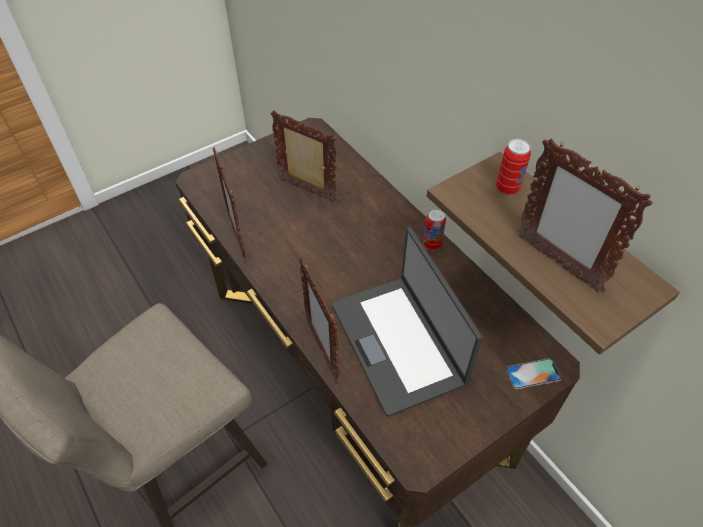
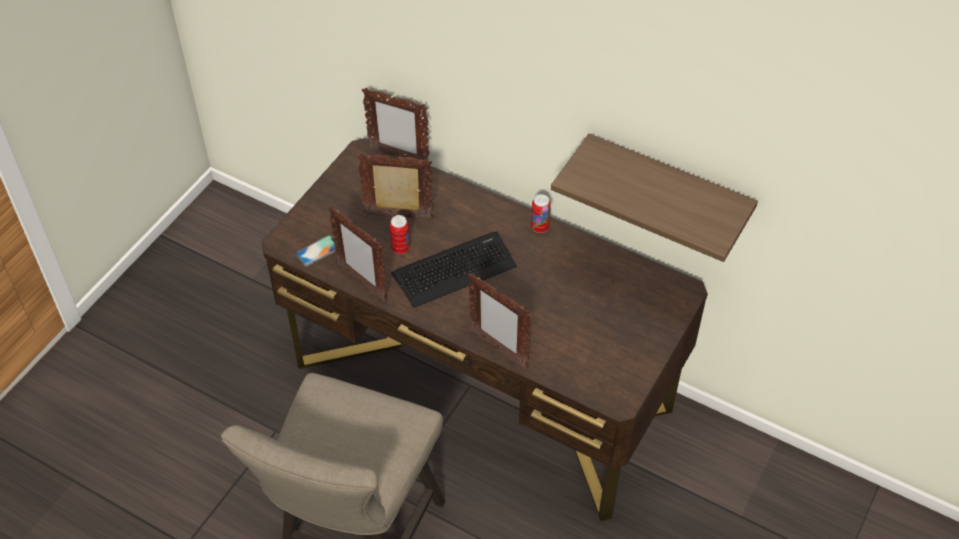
camera: 25 degrees left, 0 degrees up
laptop [332,227,483,417] -> none
can [496,139,531,195] -> can moved to [390,215,410,254]
phone [506,358,561,389] -> phone moved to [296,235,335,266]
picture frame [517,138,653,292] -> picture frame moved to [362,87,429,162]
none -> keyboard [391,231,517,308]

